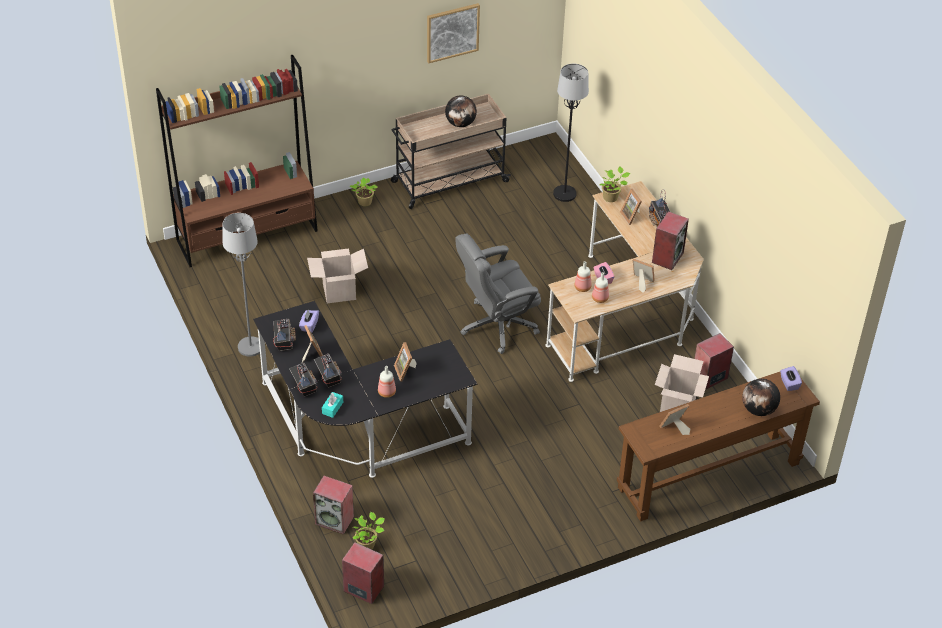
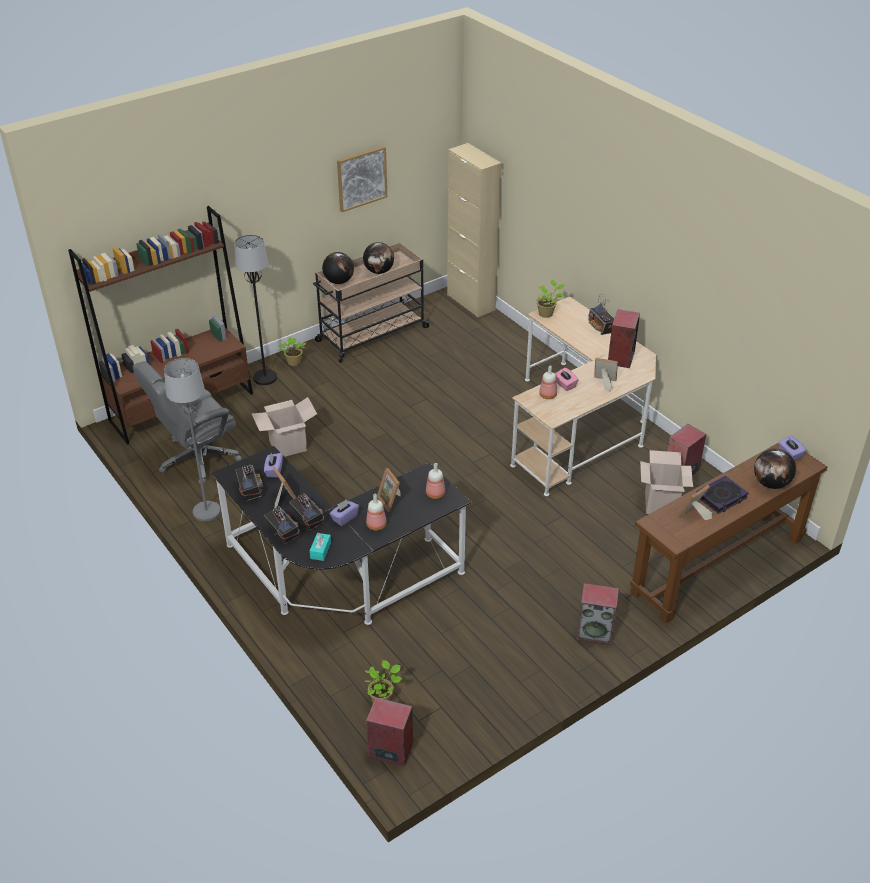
camera: 10 degrees left, 5 degrees down
speaker [313,476,354,535] -> speaker moved to [576,583,619,645]
grey office chair [456,234,541,354] -> grey office chair moved to [133,361,242,485]
black floor lamp [553,64,589,202] -> black floor lamp moved to [234,235,277,385]
bottle [592,272,609,303] -> bottle moved to [426,463,445,499]
picture frame [620,189,642,225] -> none
none -> globe [322,252,354,284]
none -> purple tissue box [329,500,359,526]
none -> beige cabinet [447,143,502,318]
none -> book [696,475,749,514]

